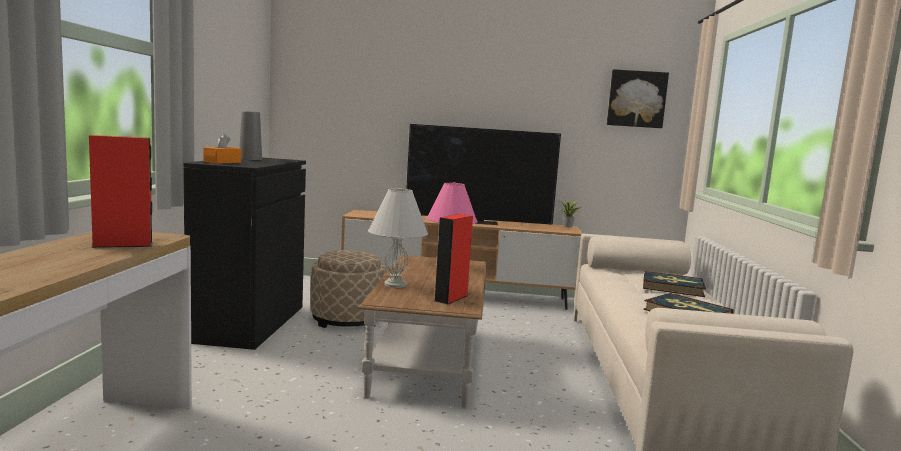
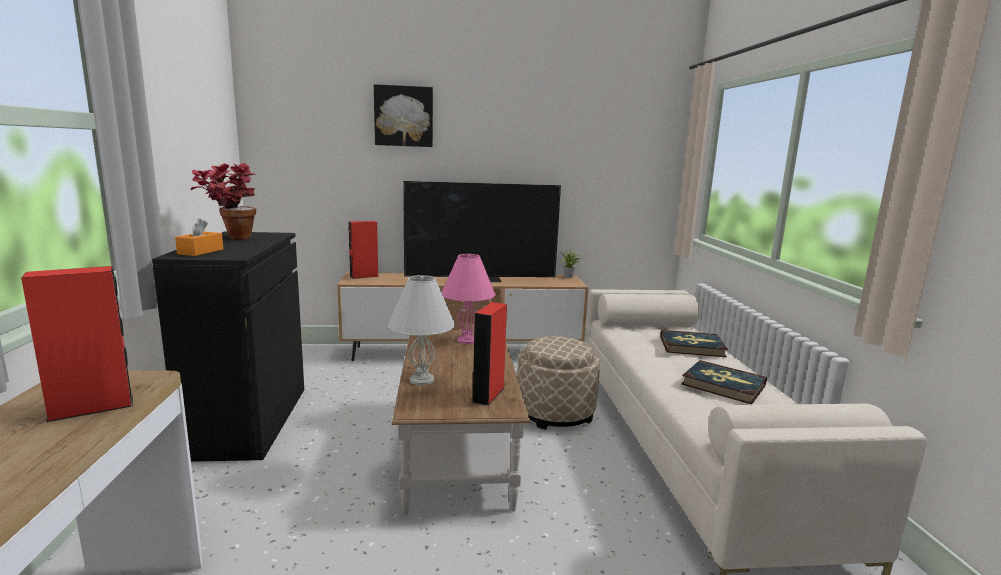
camera: 10 degrees left, 5 degrees up
grey vase [239,111,262,160] -> potted plant [191,163,256,240]
beige ottoman [310,250,386,328] -> beige ottoman moved to [517,336,600,430]
picture [607,69,669,128] -> picture moved to [374,84,433,147]
none -> red speaker [348,221,379,279]

